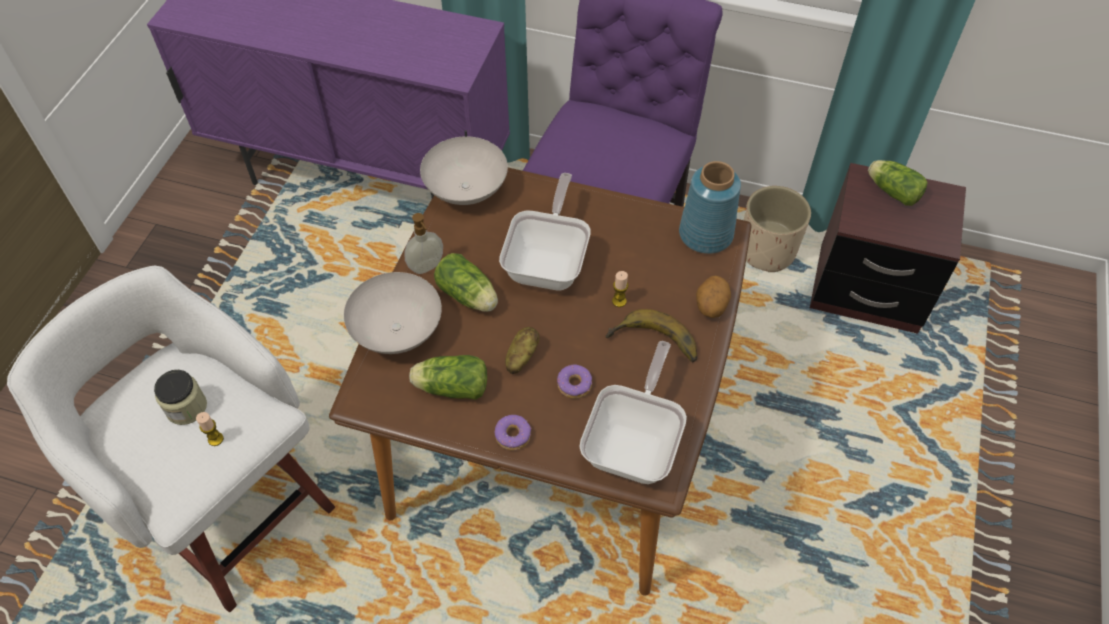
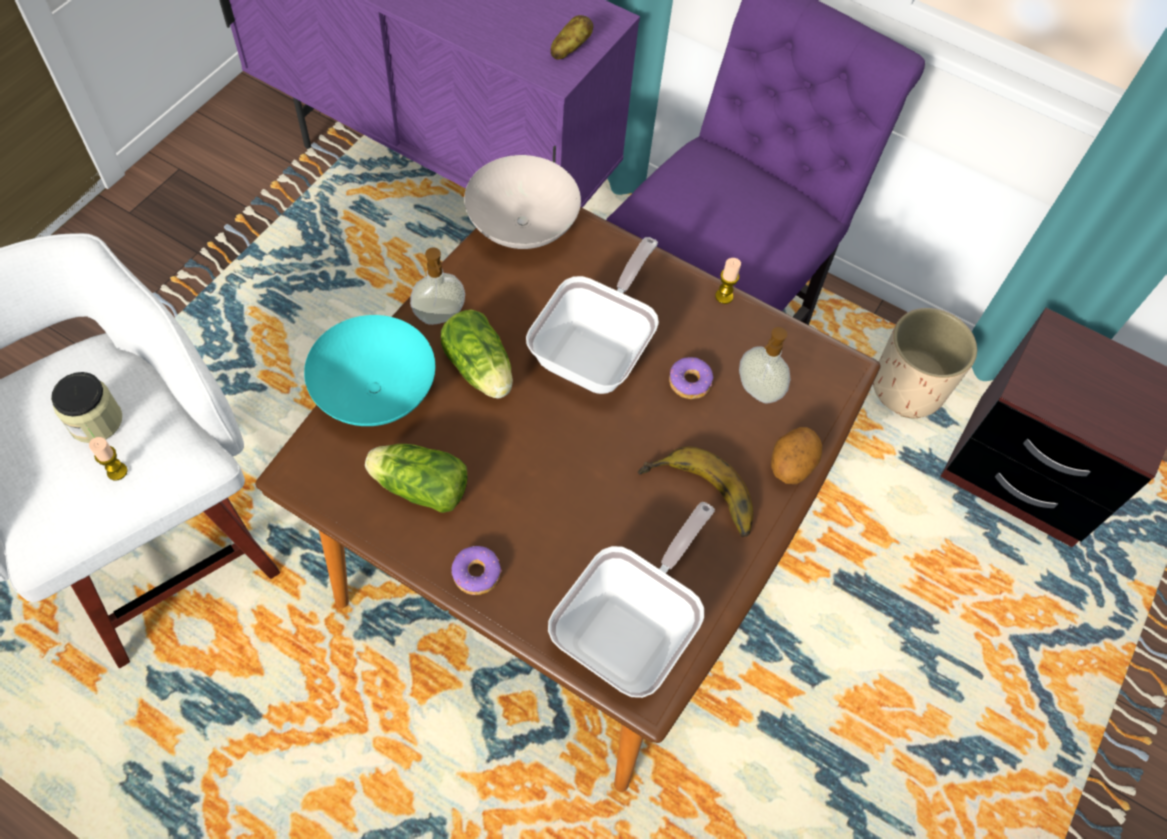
camera: 10 degrees right, 5 degrees up
white bowl [344,272,442,354] -> turquoise bowl [304,315,435,426]
potato [505,327,540,374] -> potato moved to [551,15,594,59]
donut [557,364,592,399] -> donut moved to [669,357,713,399]
candle [612,271,628,307] -> candle moved to [715,258,741,304]
blue vase [679,161,741,254] -> none
lettuce [868,160,928,206] -> none
none -> soap dispenser [739,327,791,404]

